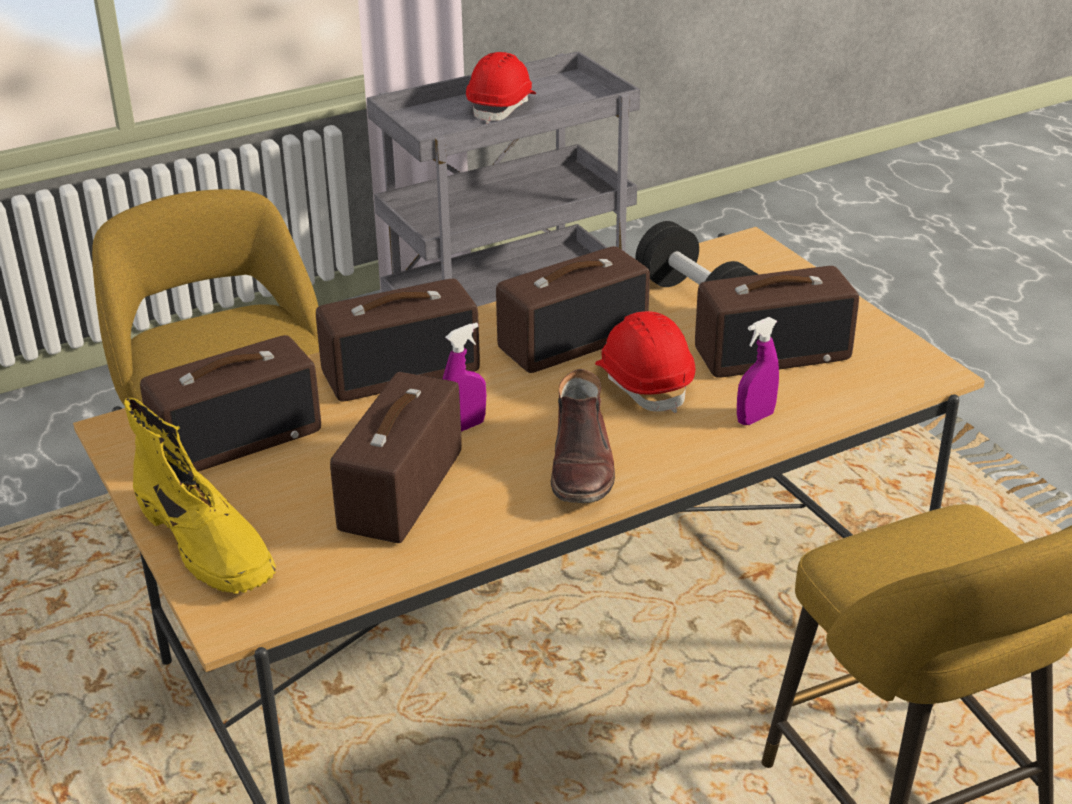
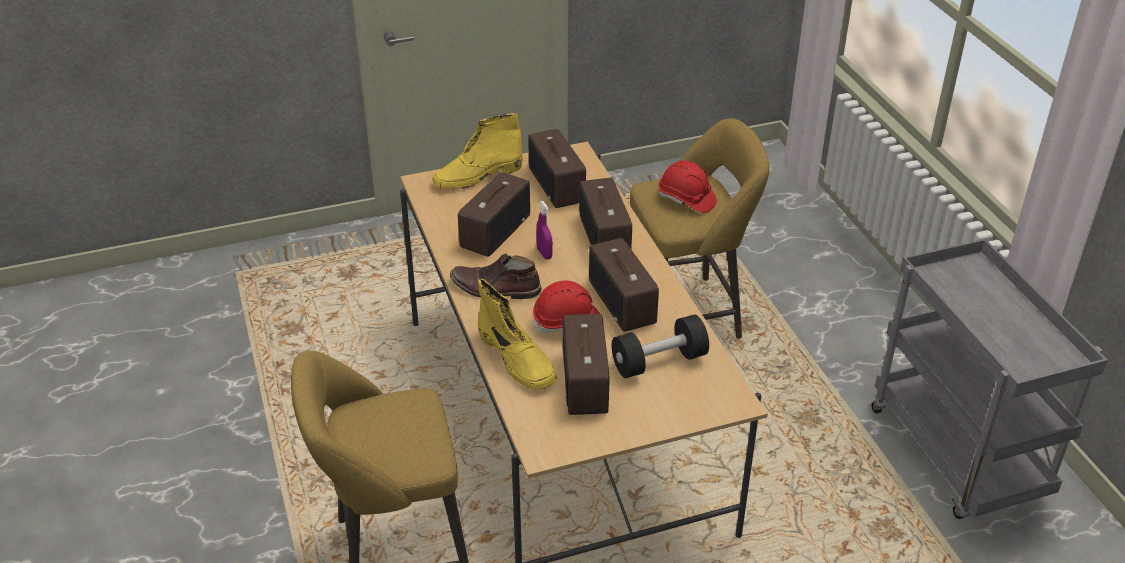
camera: 100 degrees right, 5 degrees up
radio [330,372,462,543] -> radio turned 90 degrees clockwise [458,172,530,257]
red hard hat [466,52,536,124] -> red hard hat moved to [658,161,717,213]
purple spray bottle [737,317,779,425] -> yellow boot [478,279,557,390]

